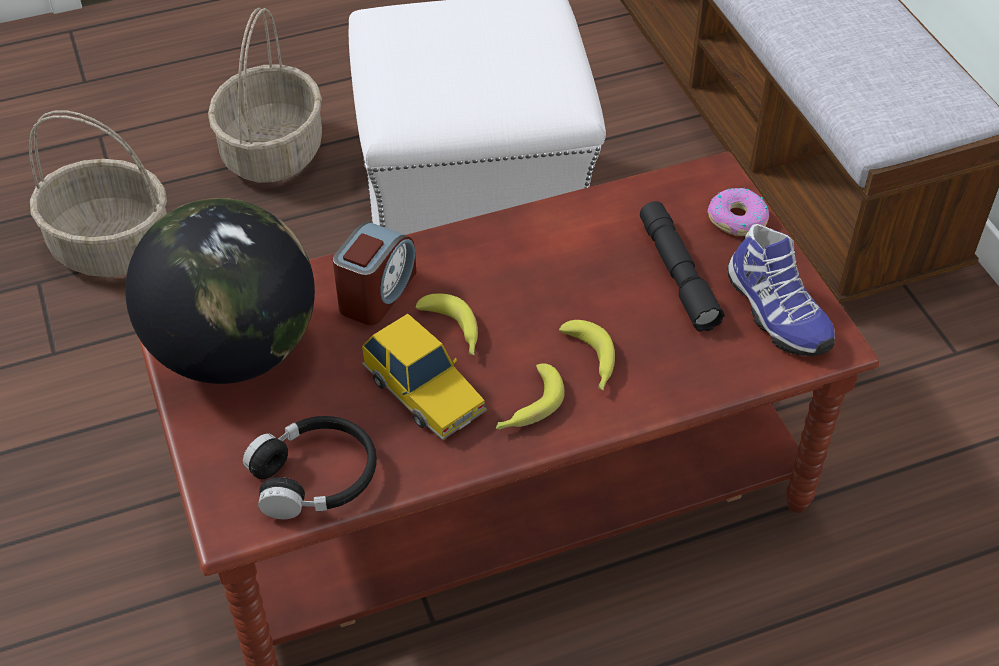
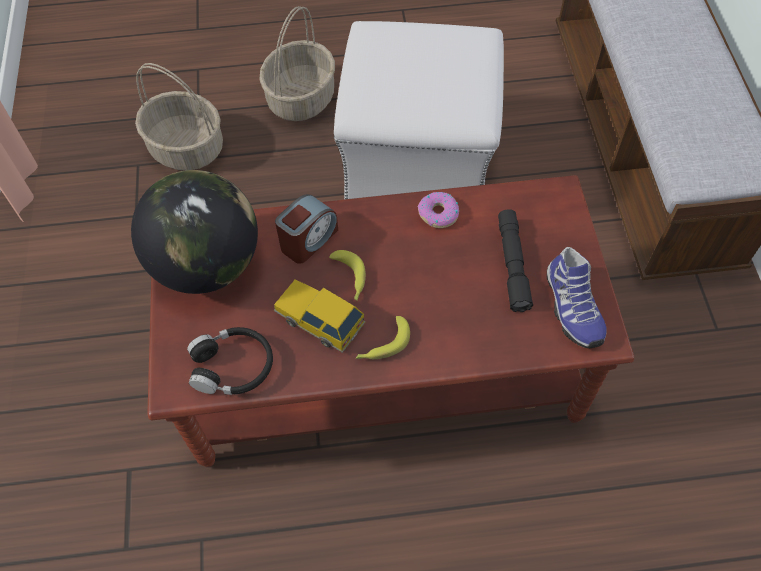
camera: 15 degrees right, 10 degrees up
toy car [362,314,487,440] -> toy car turned 150 degrees clockwise [274,279,365,353]
banana [559,320,615,391] -> none
donut [708,188,769,236] -> donut moved to [418,192,459,228]

